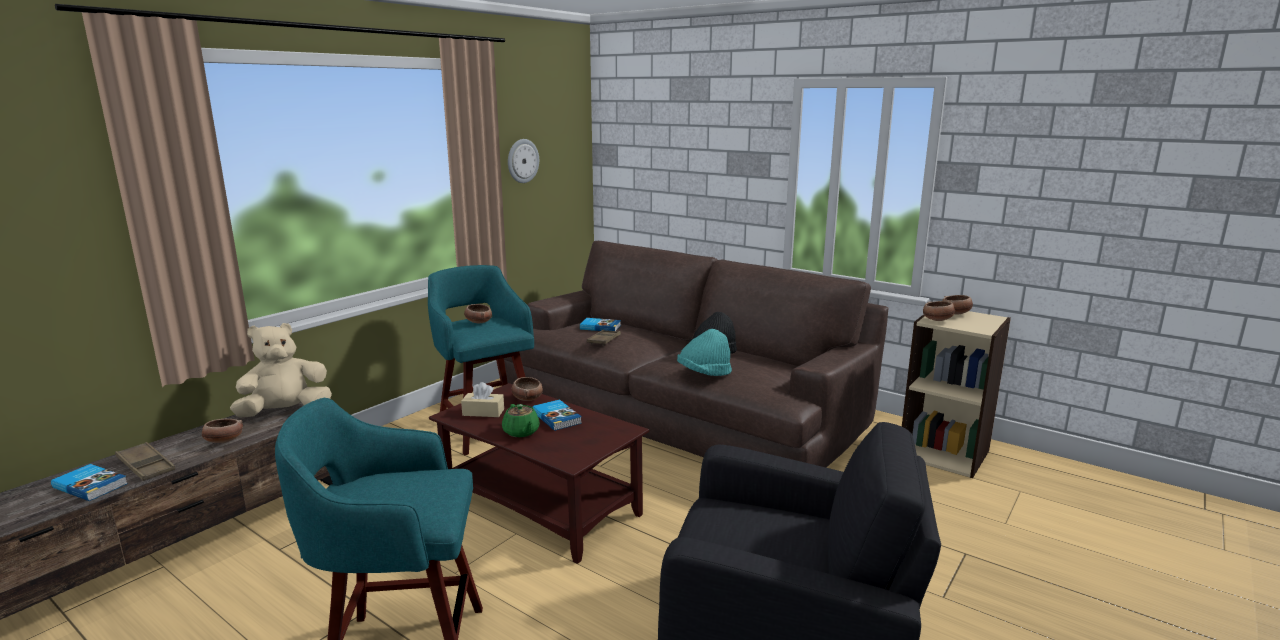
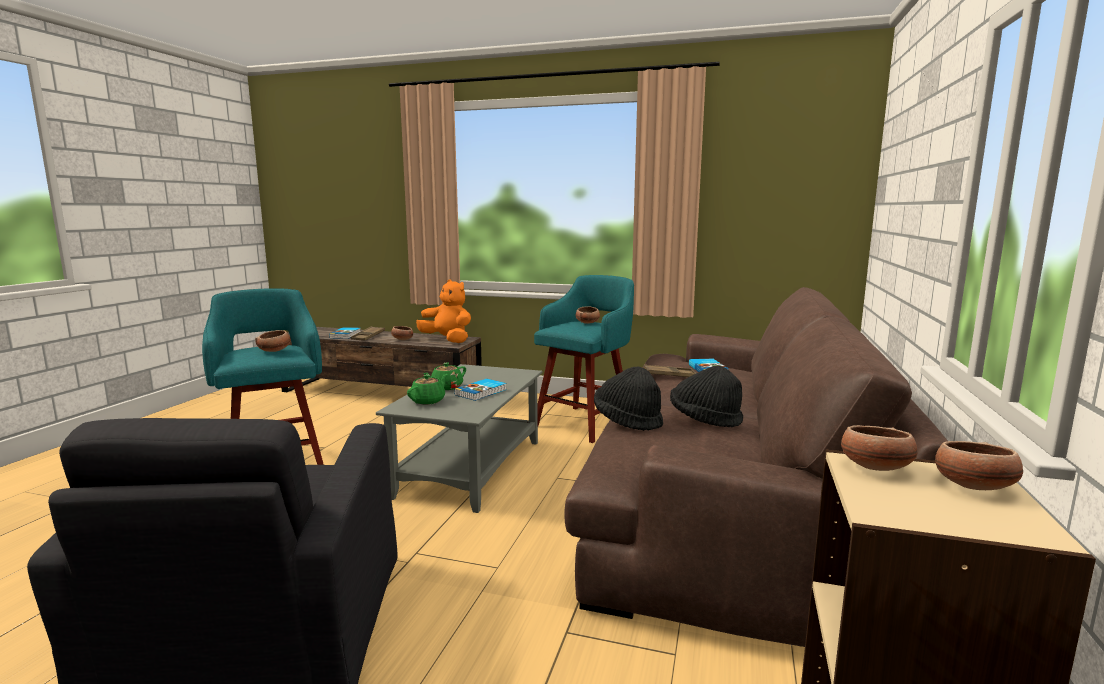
camera: 70 degrees right, 5 degrees down
beige plush toy [230,323,332,418] -> orange plush toy [416,279,471,343]
brown coffee table [429,383,649,564] -> grey coffee table [376,364,542,513]
beige tissue box [461,382,504,417] -> none
wall clock [508,139,539,183] -> none
bowl [512,377,543,401] -> bowl moved to [255,330,291,352]
turquoise hat [677,329,732,376] -> black hat [594,367,663,431]
none -> green teapot [407,374,448,405]

